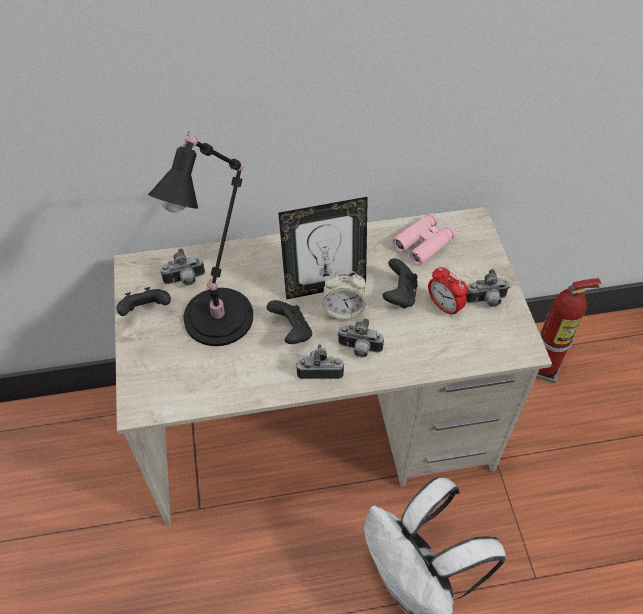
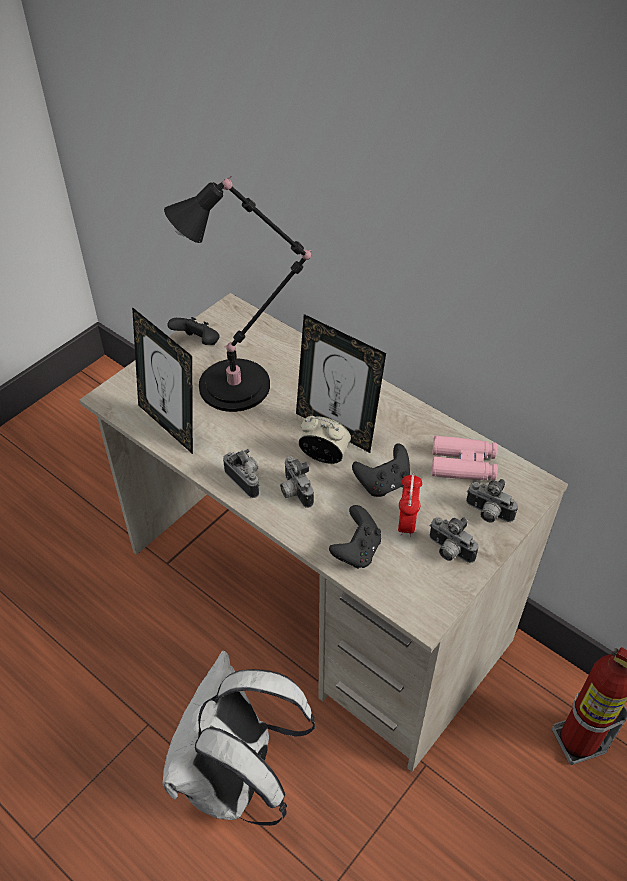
camera: 50 degrees right, 5 degrees down
camera [160,248,205,285] -> camera moved to [466,479,518,523]
black game controller [267,300,312,344] -> black game controller moved to [329,505,381,569]
alarm clock [323,270,366,320] -> alarm clock turned 150 degrees clockwise [299,416,351,464]
none -> picture frame [132,307,193,454]

